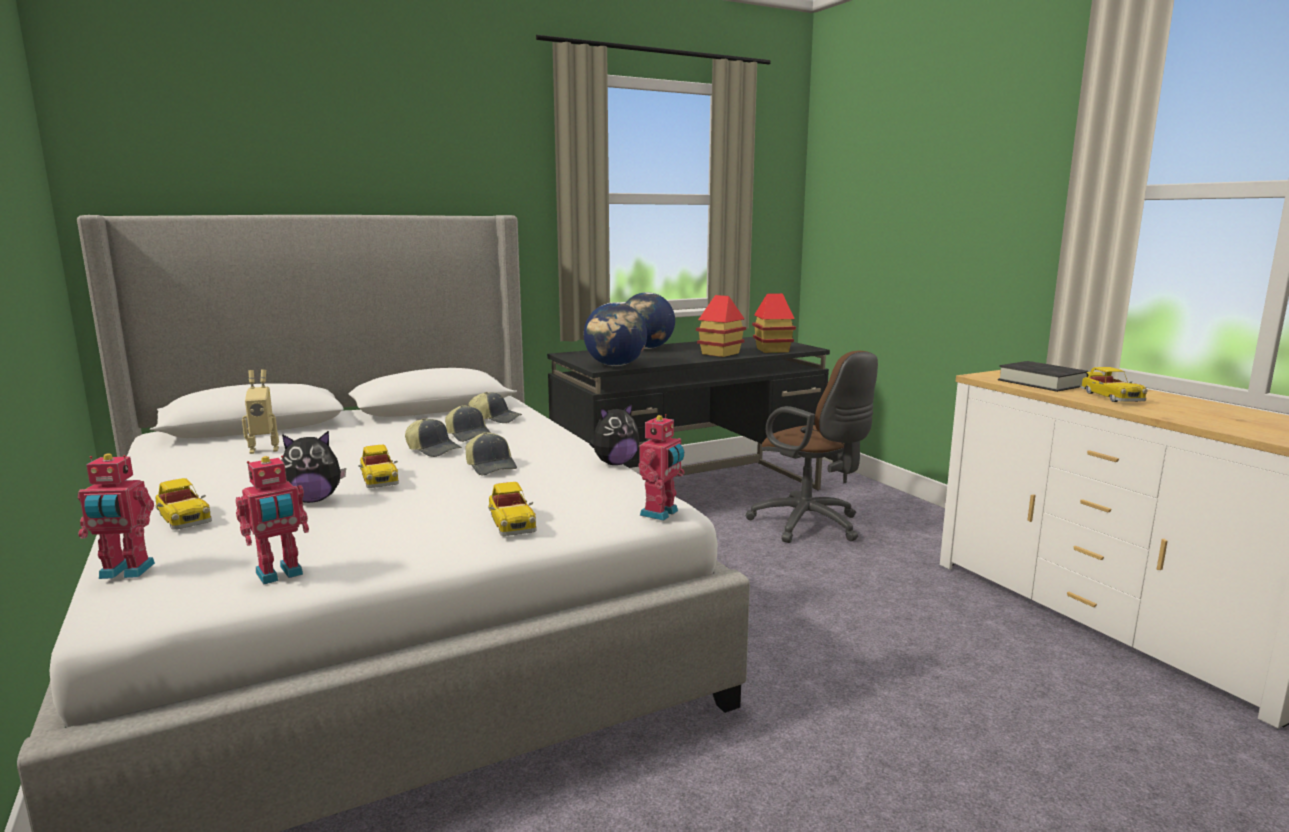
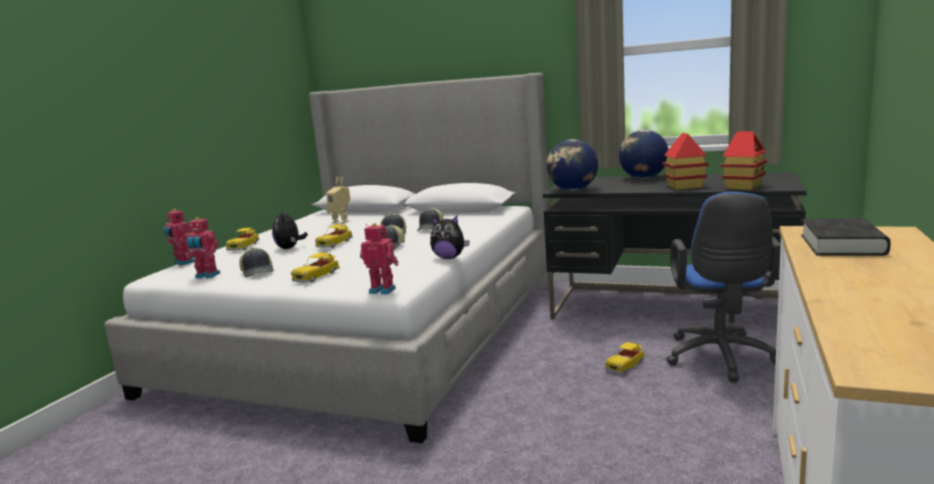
camera: 50 degrees right, 0 degrees up
plush toy [282,431,346,503] -> plush toy turned 45 degrees clockwise [272,209,308,249]
cap [469,392,522,423] -> cap moved to [239,248,274,278]
toy robot [638,414,684,521] -> toy robot turned 150 degrees counterclockwise [360,223,399,294]
brown office chair [746,351,878,543] -> blue office chair [666,192,781,382]
toy car [1080,367,1148,402] -> toy car moved to [605,342,645,374]

